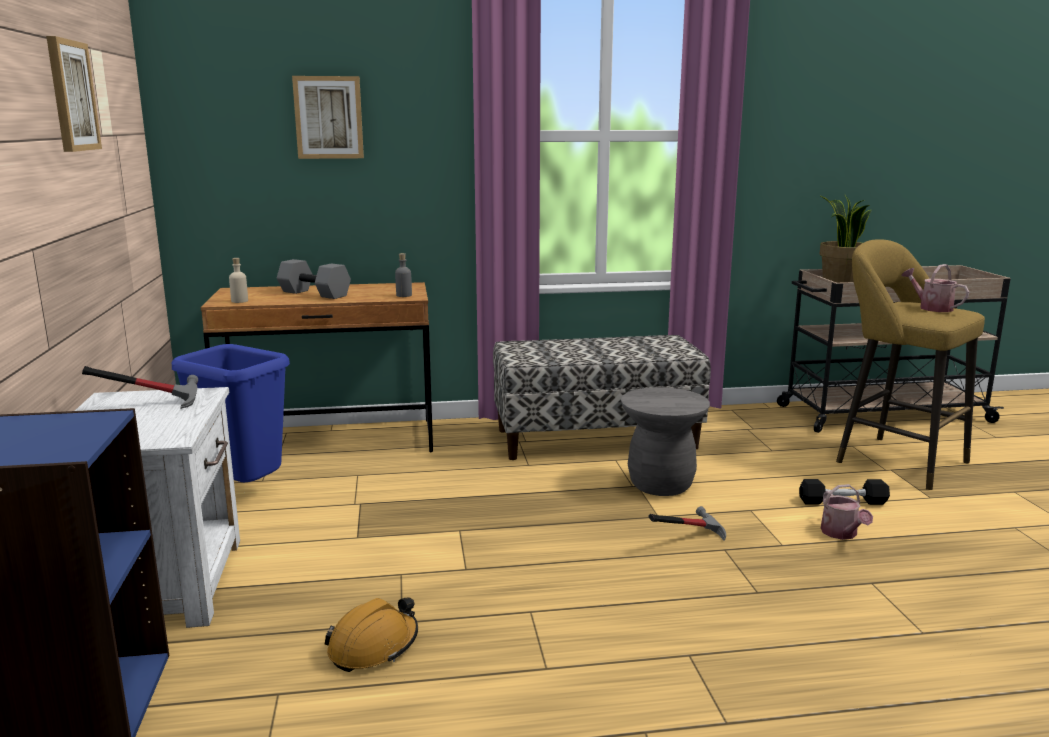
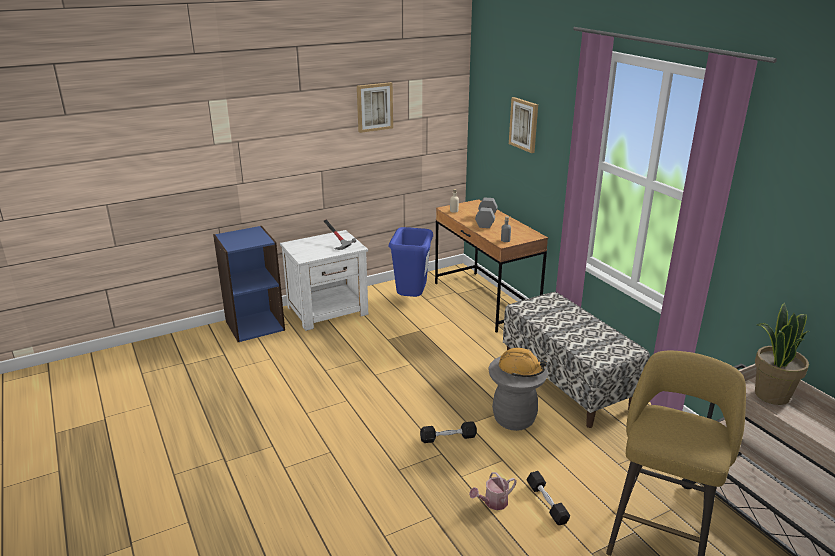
camera: 70 degrees right, 10 degrees up
orange hard hat [325,597,418,672] -> orange hard hat moved to [499,348,547,377]
hammer [648,506,726,541] -> black dumbbell [420,421,477,443]
watering can [901,264,969,312] -> none

